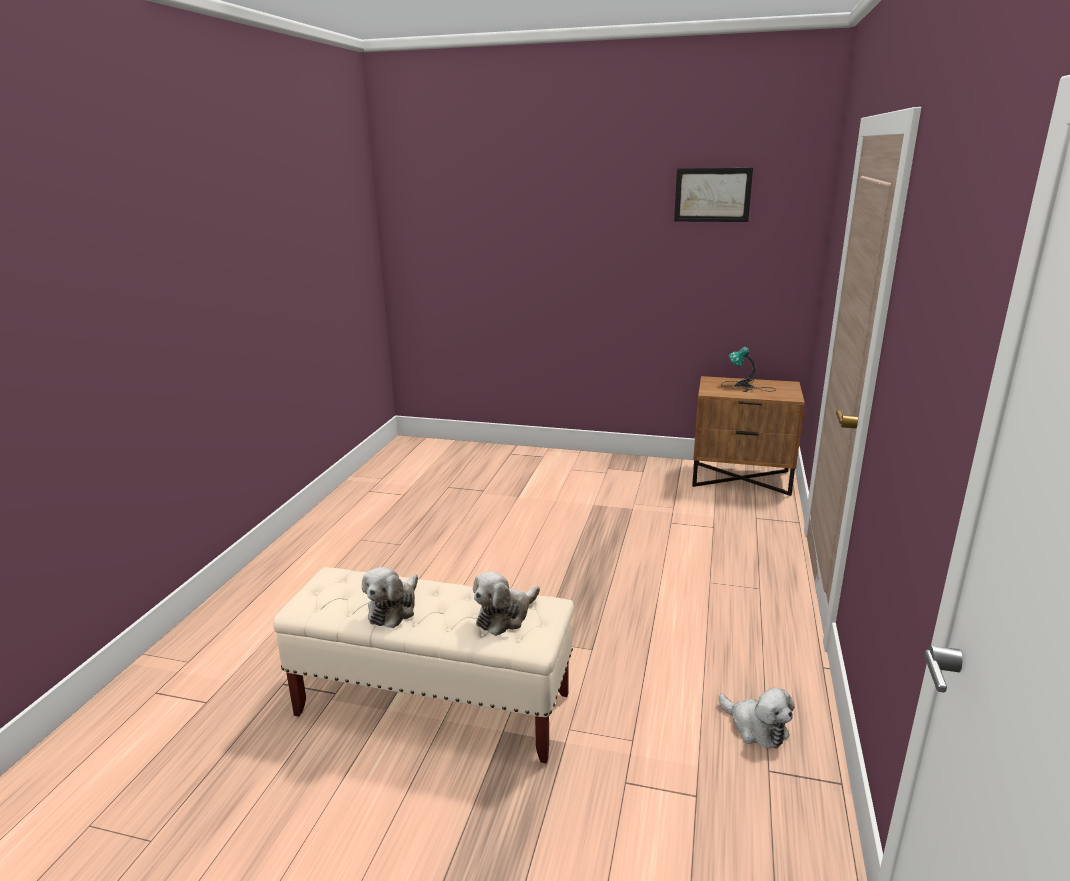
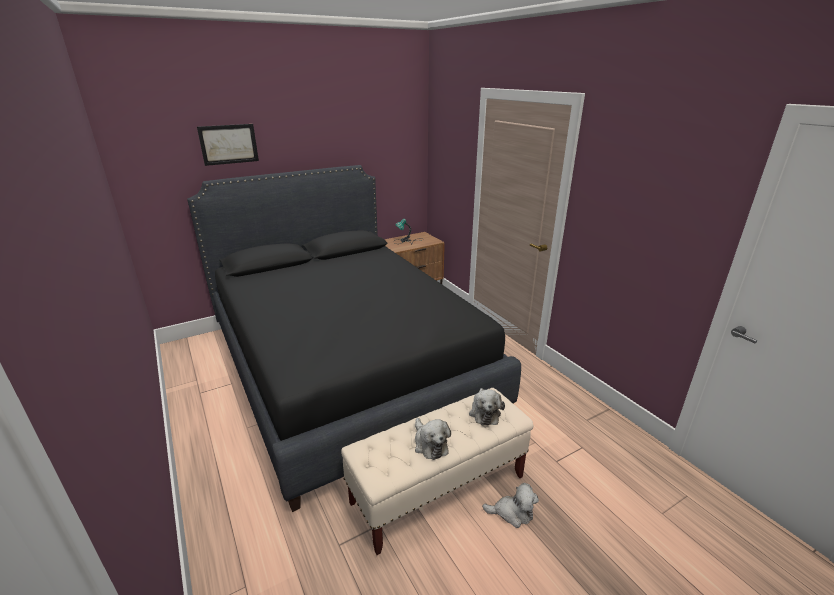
camera: 45 degrees left, 5 degrees up
picture [674,168,753,222] -> picture moved to [197,124,259,166]
plush toy [718,688,794,749] -> plush toy moved to [482,483,539,528]
none -> black bed [187,165,521,512]

